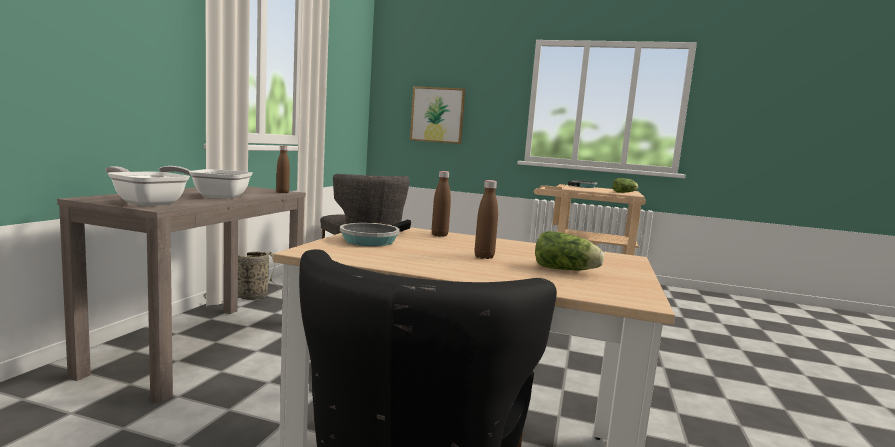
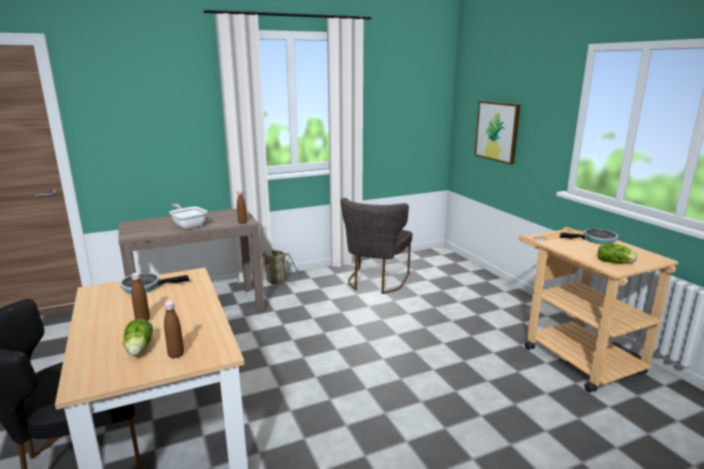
camera: 50 degrees right, 10 degrees up
frying pan [105,167,190,206] -> none
brown bottle [432,171,451,237] -> brown bottle moved to [164,301,184,359]

